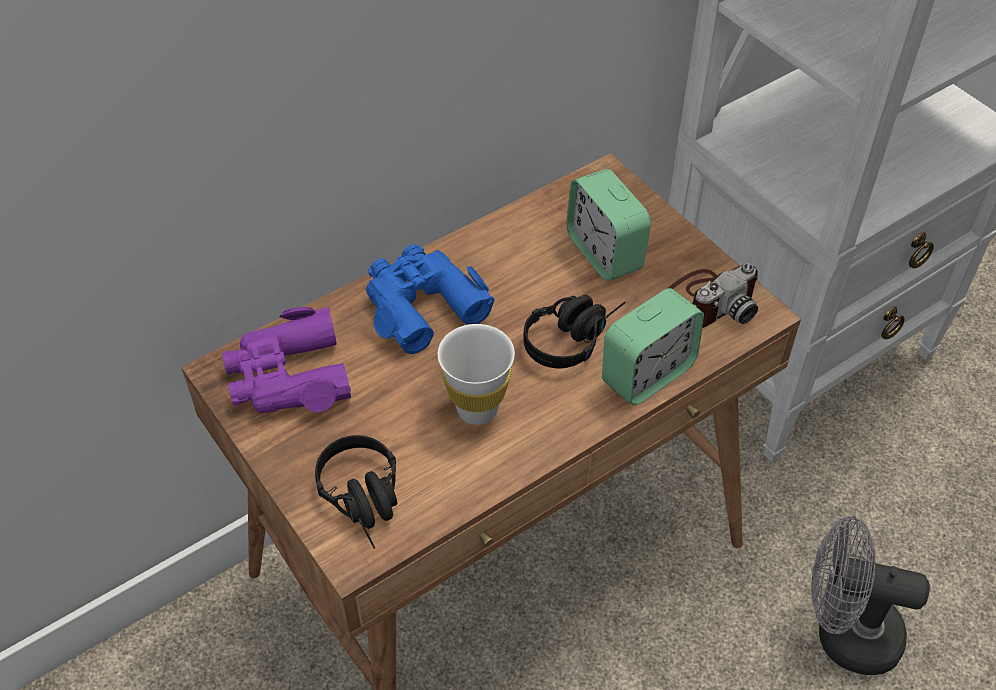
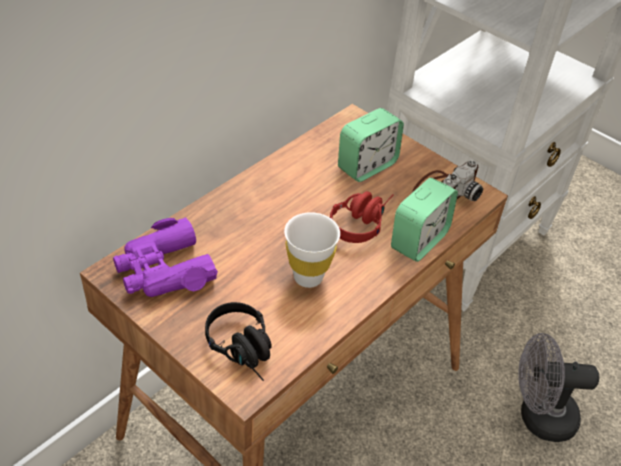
camera: 15 degrees left, 5 degrees down
blue binoculars [366,244,495,354] -> none
black headphones [523,295,626,369] -> red headphones [330,191,394,243]
alarm clock [566,169,651,281] -> alarm clock turned 90 degrees counterclockwise [338,108,404,182]

